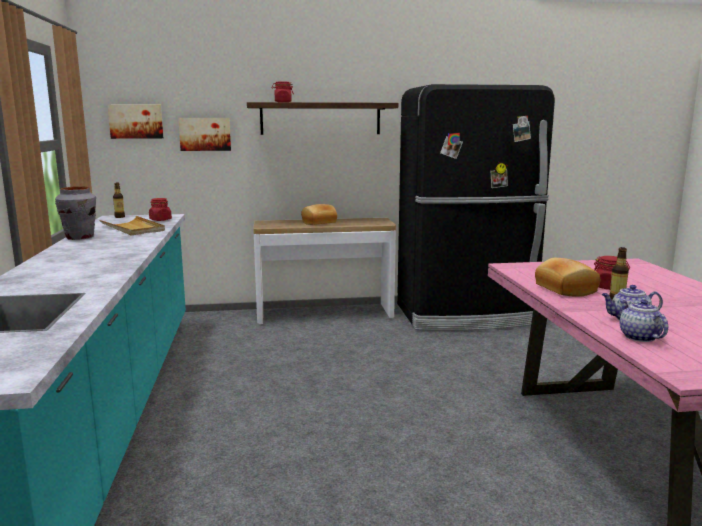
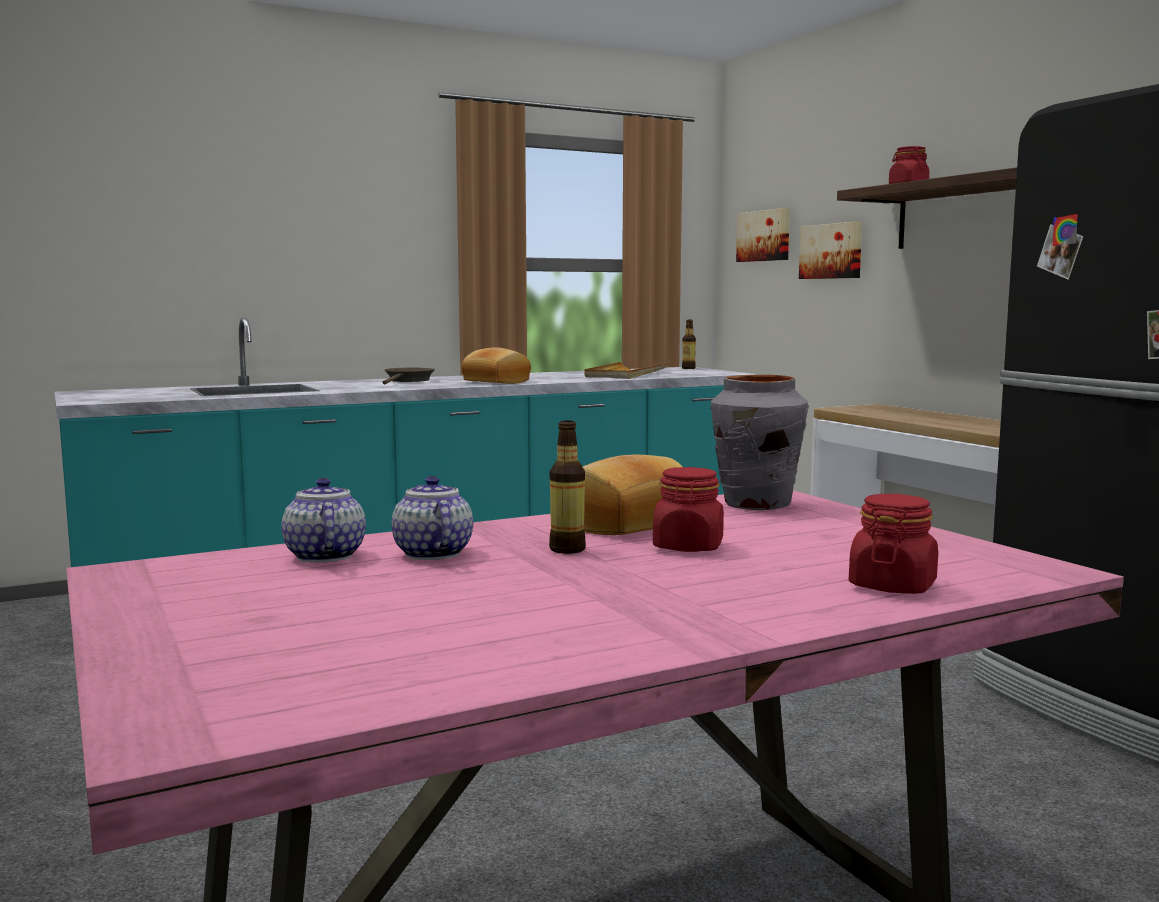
camera: 70 degrees right, 5 degrees down
grey vase [55,186,96,240] -> grey vase moved to [710,375,809,510]
red jar [149,198,172,221] -> red jar moved to [849,494,938,594]
bread [301,204,337,225] -> bread moved to [461,347,531,384]
teapot [620,300,668,342] -> teapot turned 75 degrees counterclockwise [281,478,366,563]
none -> brown frying pan [383,367,435,385]

